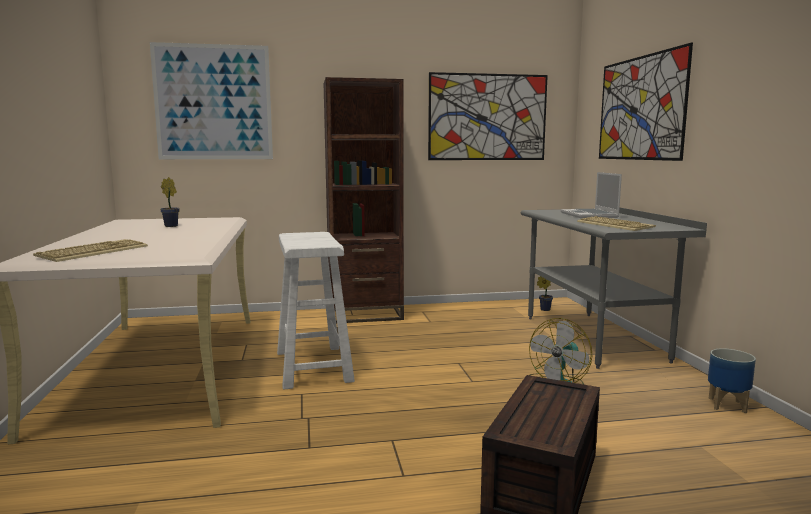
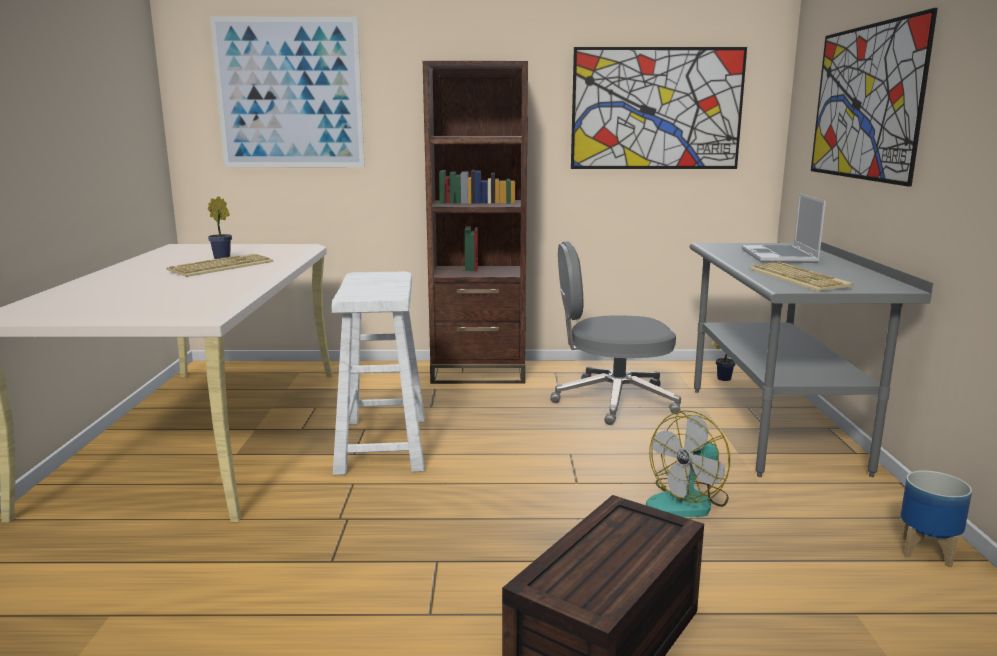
camera: 10 degrees right, 5 degrees up
keyboard [33,239,148,262] -> keyboard moved to [167,254,273,277]
none -> grey office chair [550,241,681,425]

